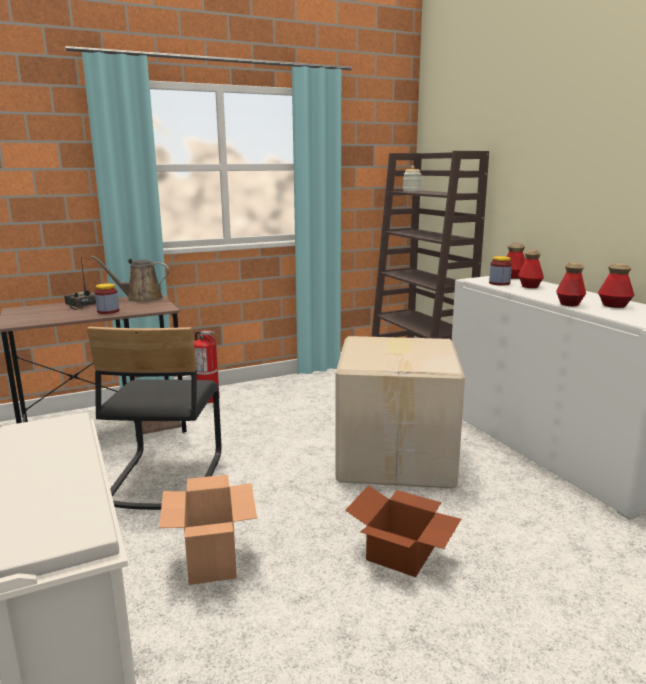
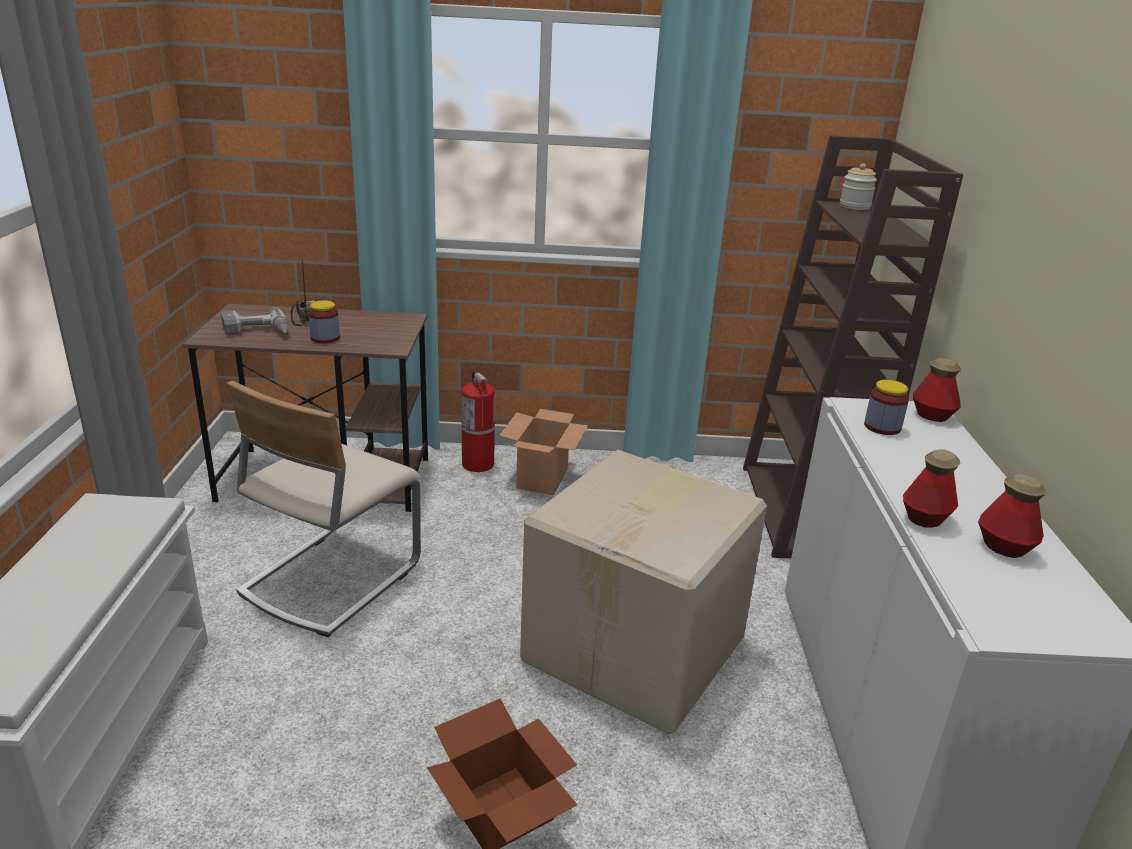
camera: 25 degrees right, 10 degrees up
black chair [87,327,221,510] -> beige chair [227,381,421,637]
brown watering can [91,256,170,302] -> none
cardboard box [159,475,257,585] -> cardboard box moved to [499,409,588,495]
bottle [518,250,544,288] -> none
none -> power drill [221,307,289,335]

